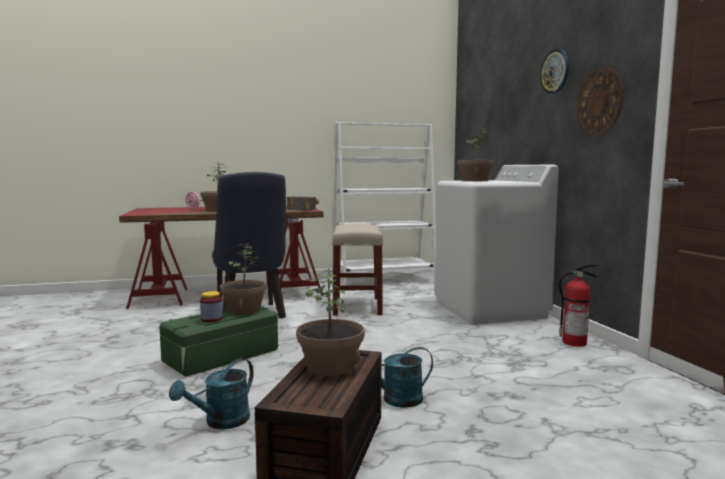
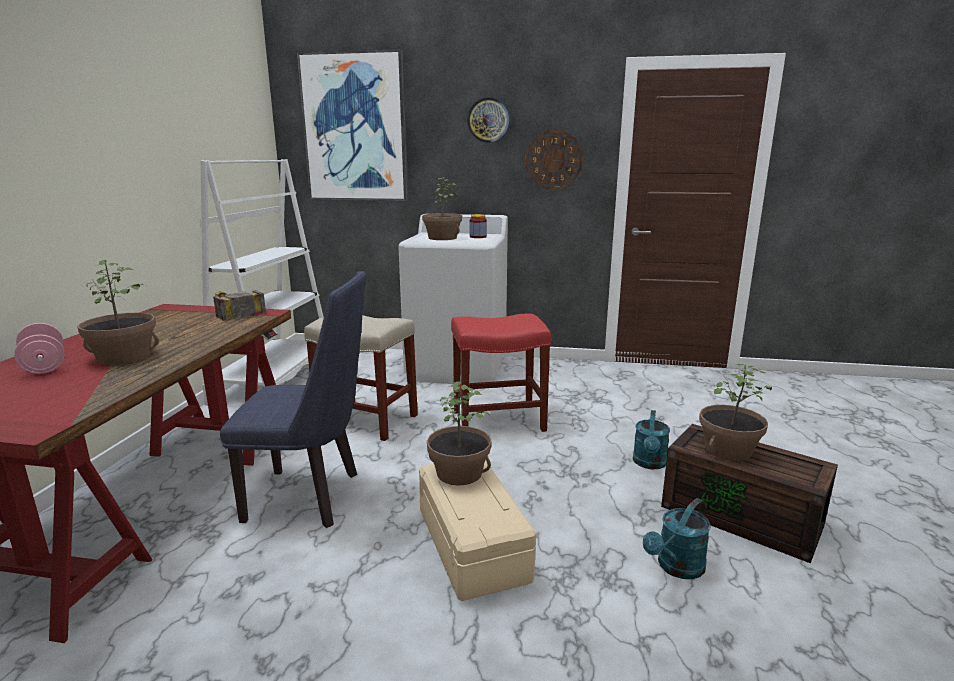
camera: 65 degrees left, 10 degrees up
green storage box [159,306,278,377] -> beige storage box [419,461,536,601]
turquoise watering can [169,358,254,429] -> turquoise watering can turned 75 degrees clockwise [643,498,711,579]
jar [200,291,223,322] -> jar moved to [470,214,487,238]
fire extinguisher [559,264,598,346] -> none
none -> picture [297,49,408,201]
none -> red stool [451,313,551,432]

